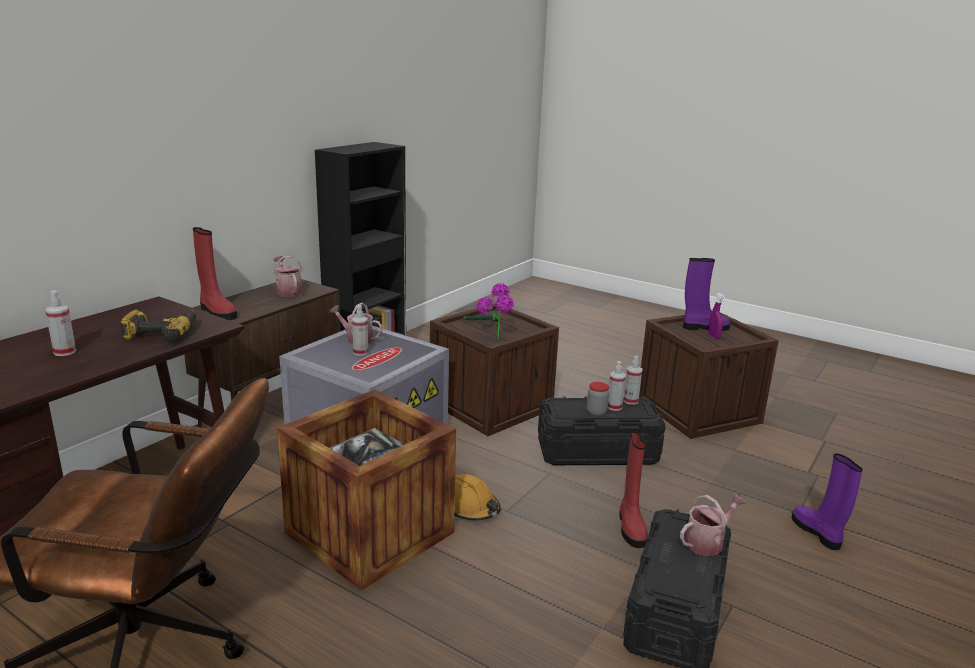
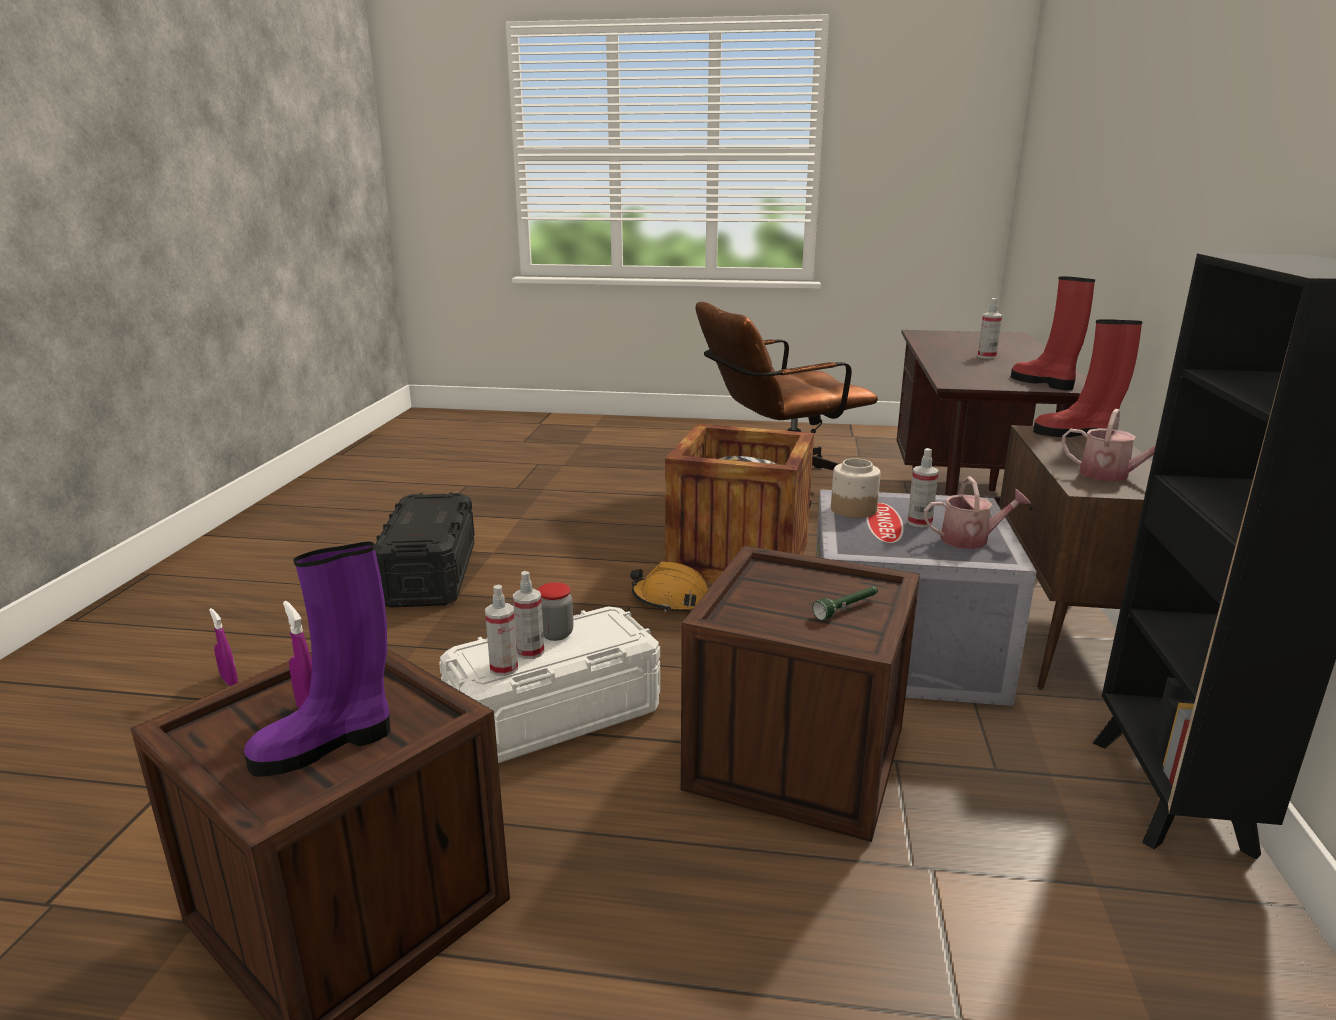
camera: 155 degrees right, 0 degrees up
power drill [120,310,196,343] -> none
potted plant [476,283,514,339] -> none
black storage box [538,396,665,465] -> white storage box [439,606,660,763]
red boot [619,431,648,548] -> red boot moved to [1011,276,1095,390]
watering can [680,493,746,556] -> none
purple boot [791,453,863,550] -> purple spray bottle [209,608,238,686]
none -> jar [831,458,881,518]

